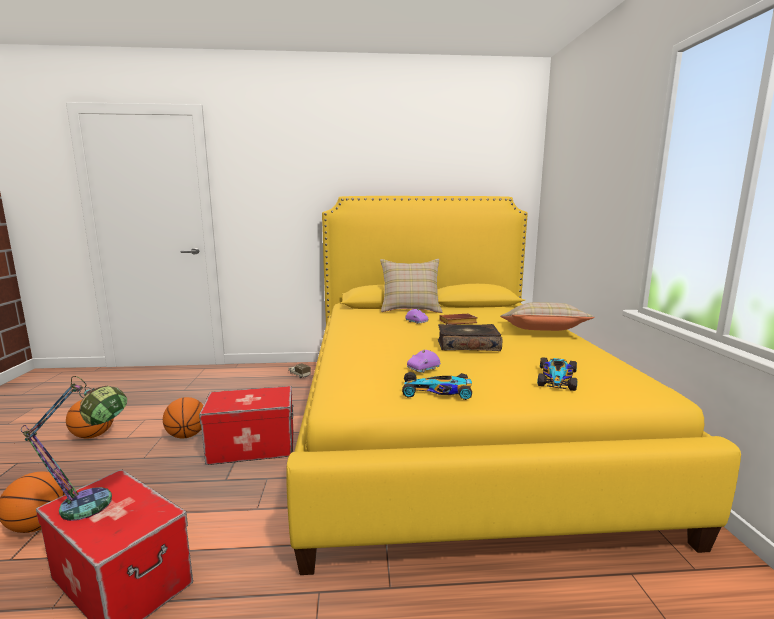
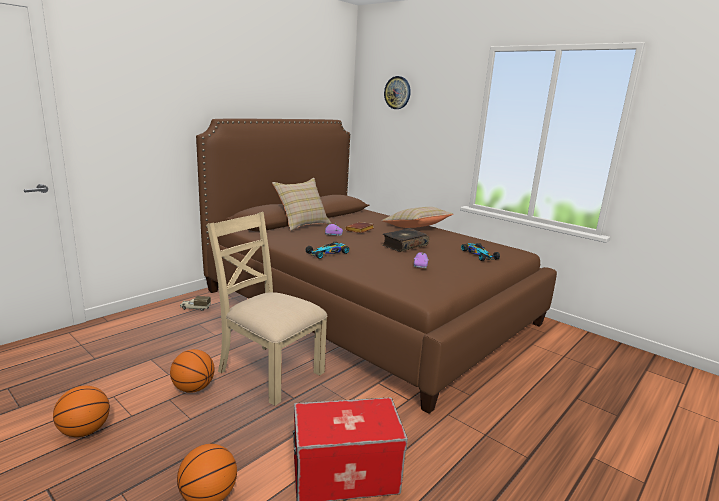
camera: 45 degrees left, 5 degrees up
table lamp [21,376,127,521] -> none
storage box [199,386,294,465] -> beige chair [207,212,327,406]
yellow bed [286,196,741,575] -> brown bed [196,119,557,414]
toy car [402,372,472,400] -> toy car moved to [305,241,349,259]
none -> wall clock [384,76,411,109]

